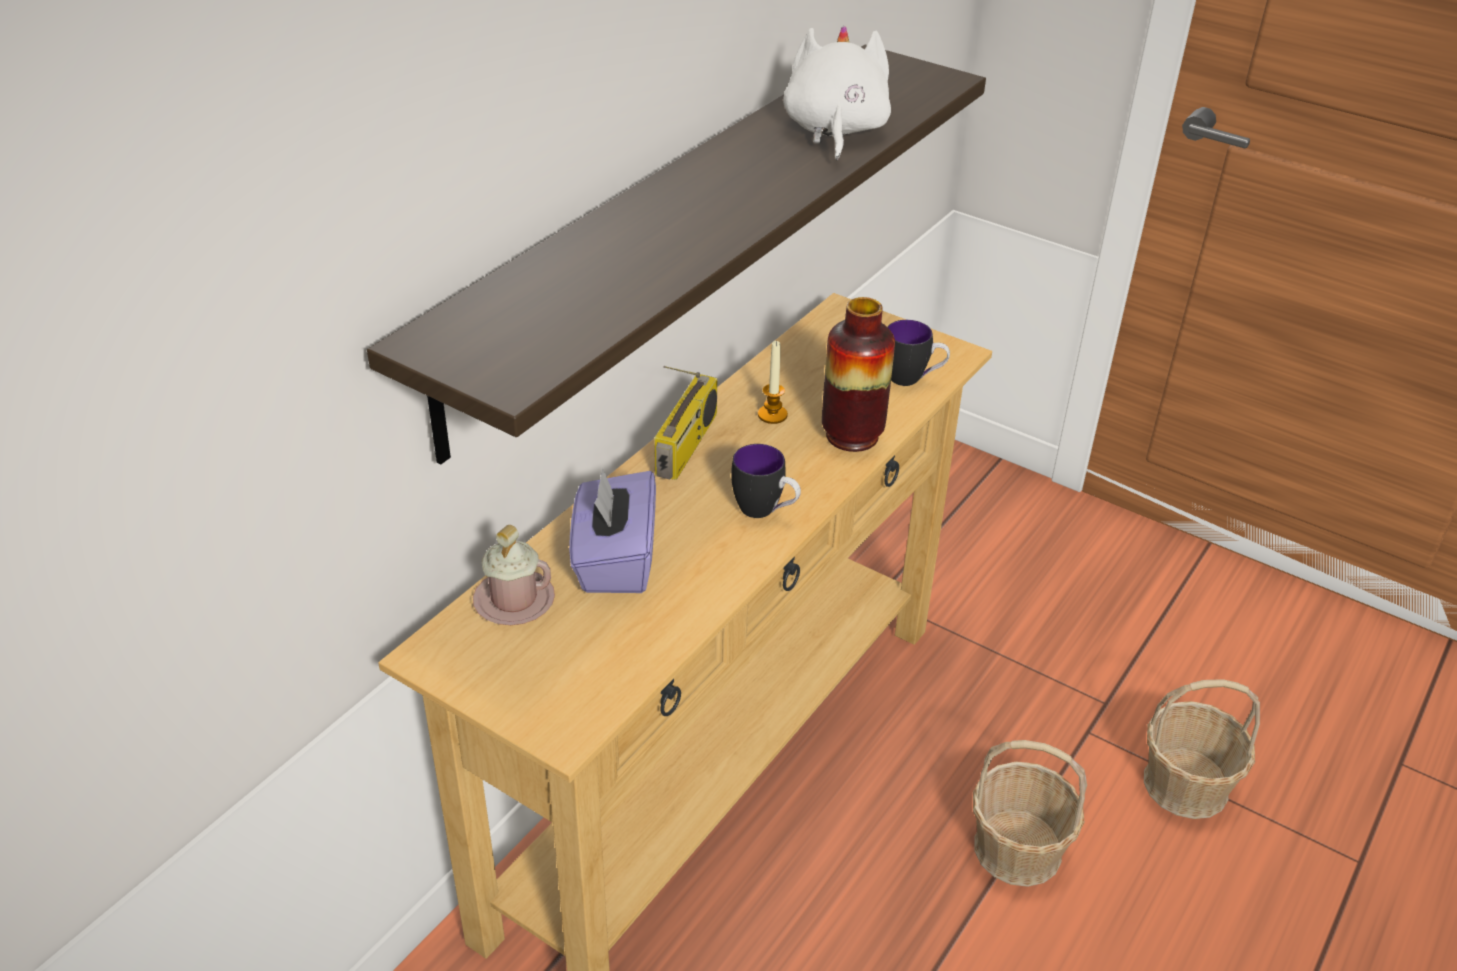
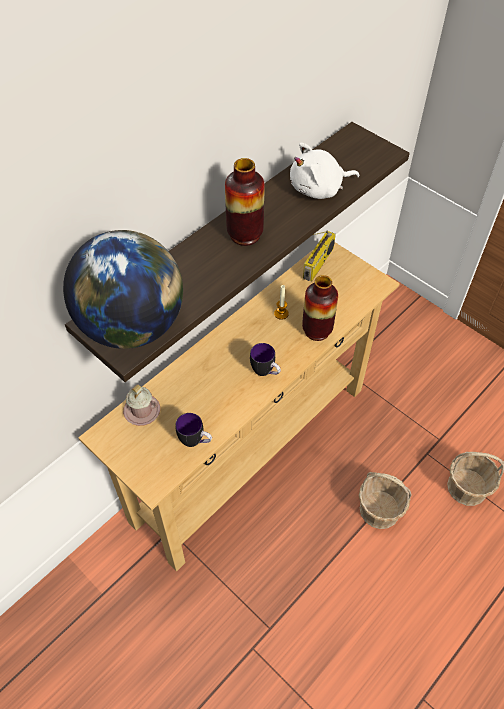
camera: 10 degrees right, 15 degrees up
purple tissue box [569,467,656,593] -> none
radio [654,366,718,480] -> radio moved to [303,231,336,281]
white plush toy [783,26,891,161] -> white plush toy turned 120 degrees counterclockwise [290,143,360,199]
mug [888,320,950,386] -> mug moved to [175,413,212,447]
none -> globe [63,230,183,349]
none -> vase [225,158,264,246]

